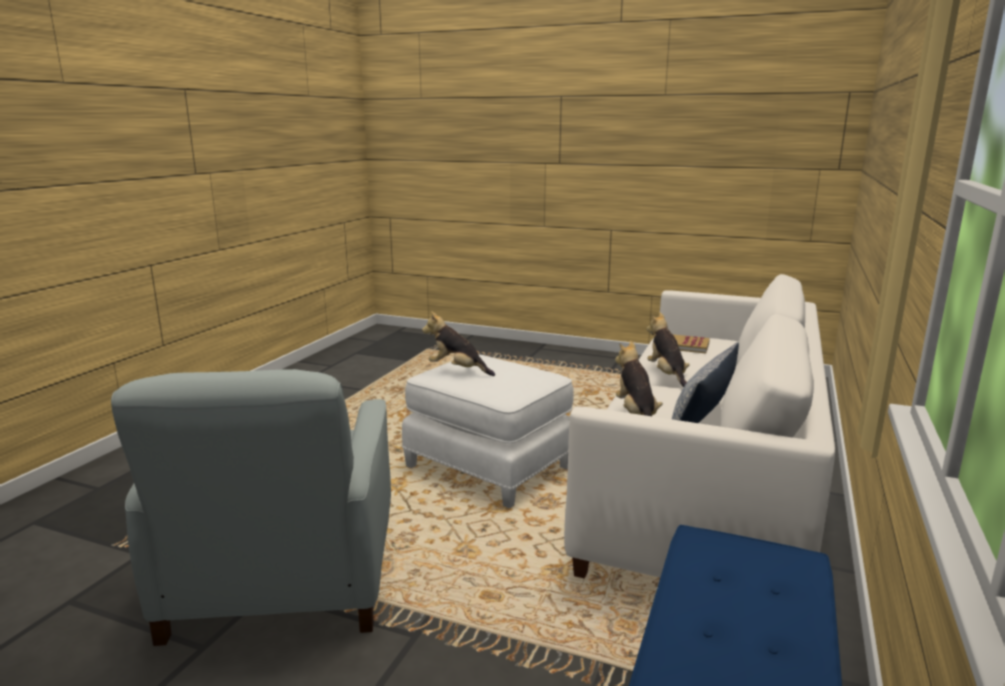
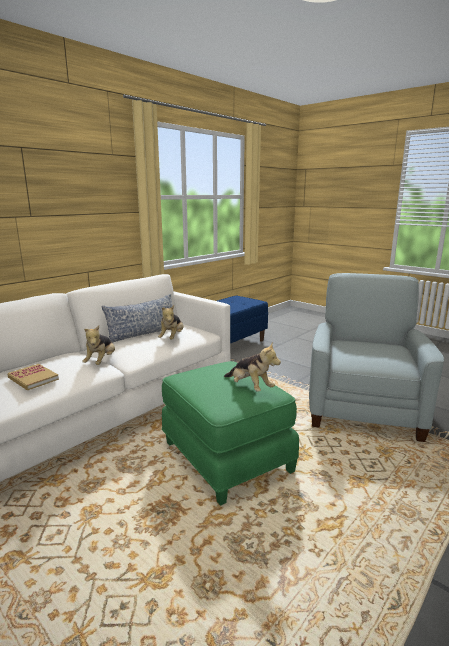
camera: 160 degrees left, 0 degrees up
white ottoman [402,354,574,509] -> green ottoman [162,361,299,506]

